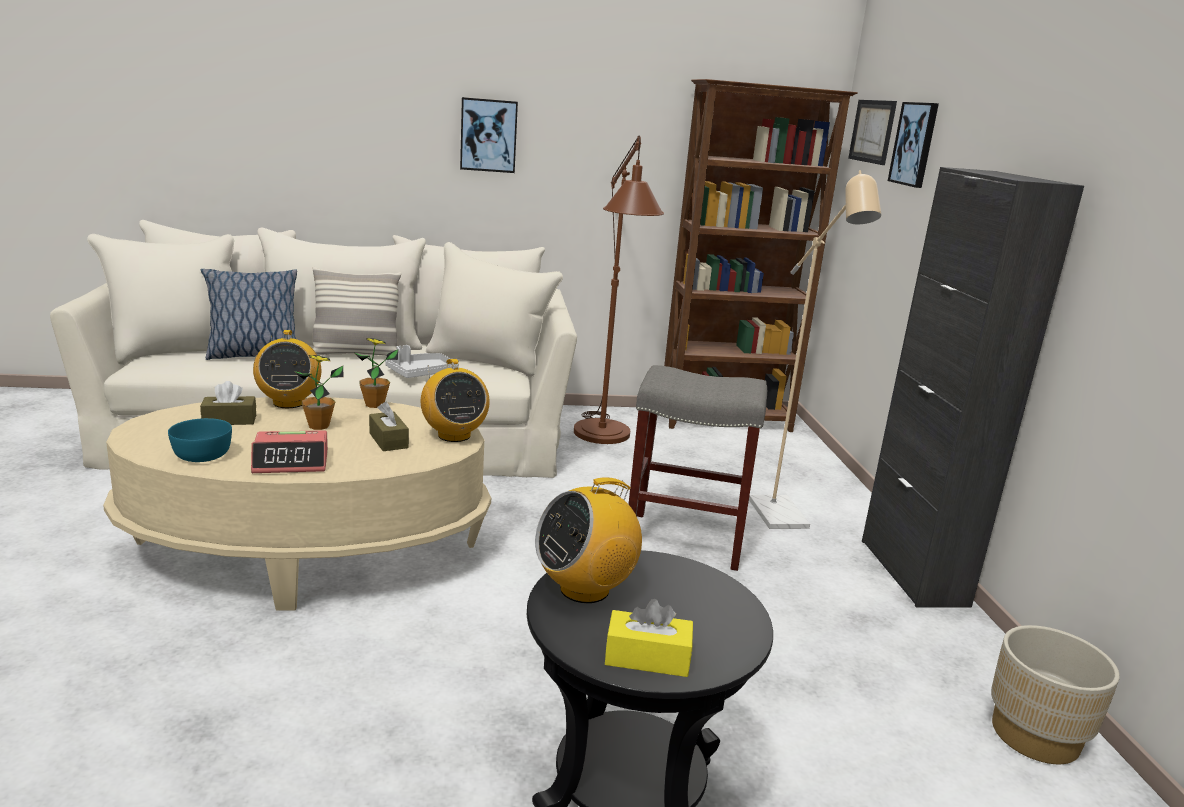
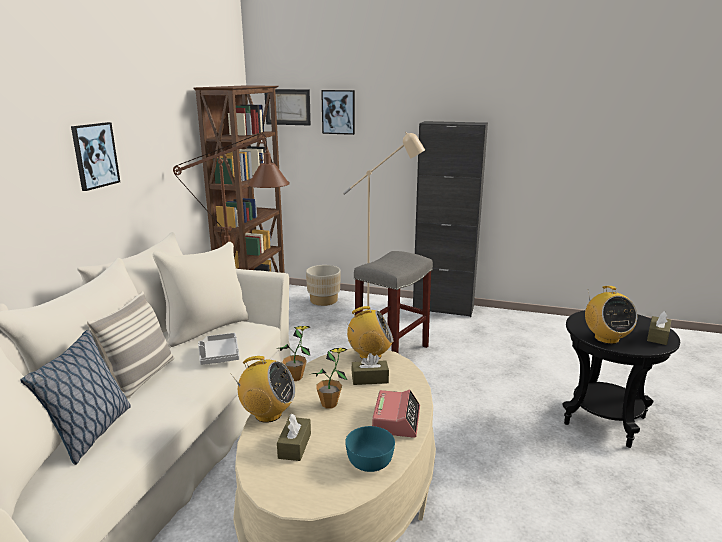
camera: 65 degrees left, 0 degrees up
yellow tissue box [605,599,693,677] -> brown tissue box [647,311,671,345]
beige planter [991,625,1120,765] -> beige planter moved to [306,265,340,306]

